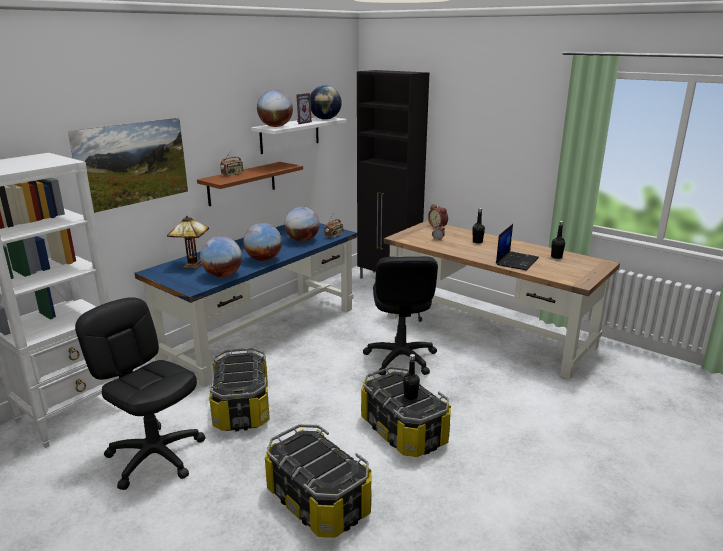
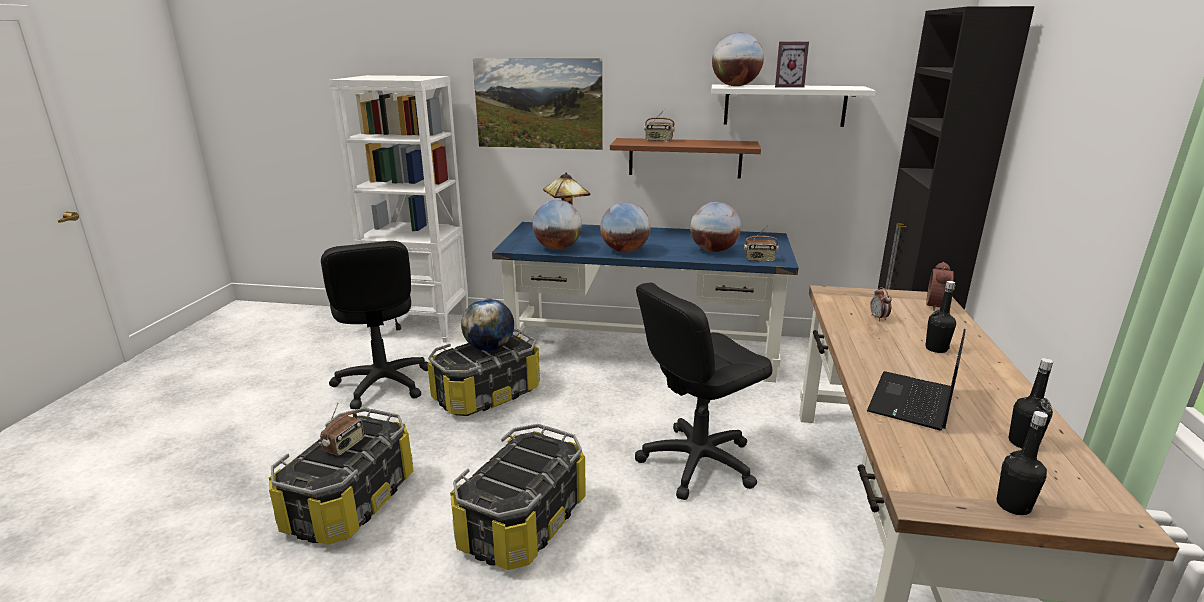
camera: 60 degrees right, 0 degrees up
black office chair [75,297,206,490] -> black office chair turned 150 degrees clockwise [321,241,428,410]
globe [310,85,342,120] -> globe moved to [461,298,514,351]
black bottle [403,354,420,400] -> black bottle moved to [997,411,1048,515]
laptop [496,224,539,270] -> laptop turned 120 degrees clockwise [867,329,966,431]
none -> radio [320,404,364,456]

